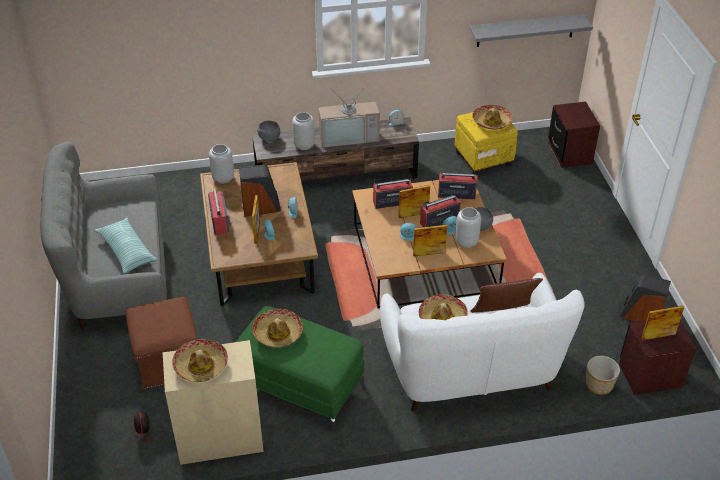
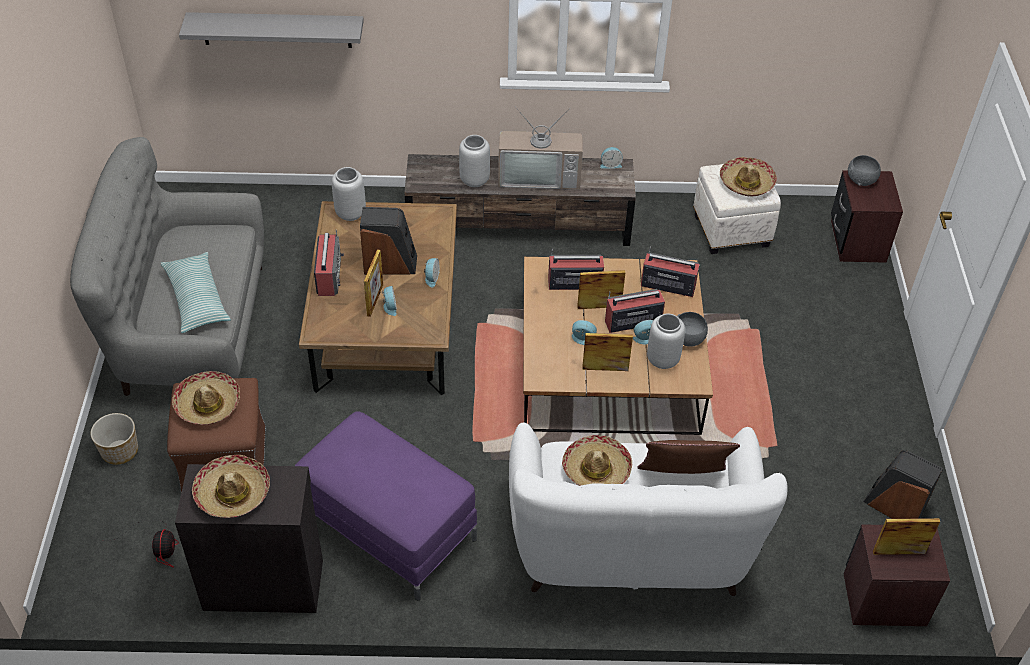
camera: 10 degrees right, 5 degrees up
beige cabinet [163,340,264,465] -> black cabinet [175,464,323,613]
green ottoman [236,306,364,431] -> purple ottoman [295,411,477,600]
hat [252,309,303,347] -> hat moved to [172,371,240,425]
grey bowl [257,120,280,142] -> grey bowl moved to [848,155,881,186]
yellow ottoman [454,112,518,175] -> white ottoman [693,164,781,254]
grey shelf [469,14,593,47] -> grey shelf moved to [179,12,364,48]
planter [585,356,620,395] -> planter moved to [90,413,138,465]

